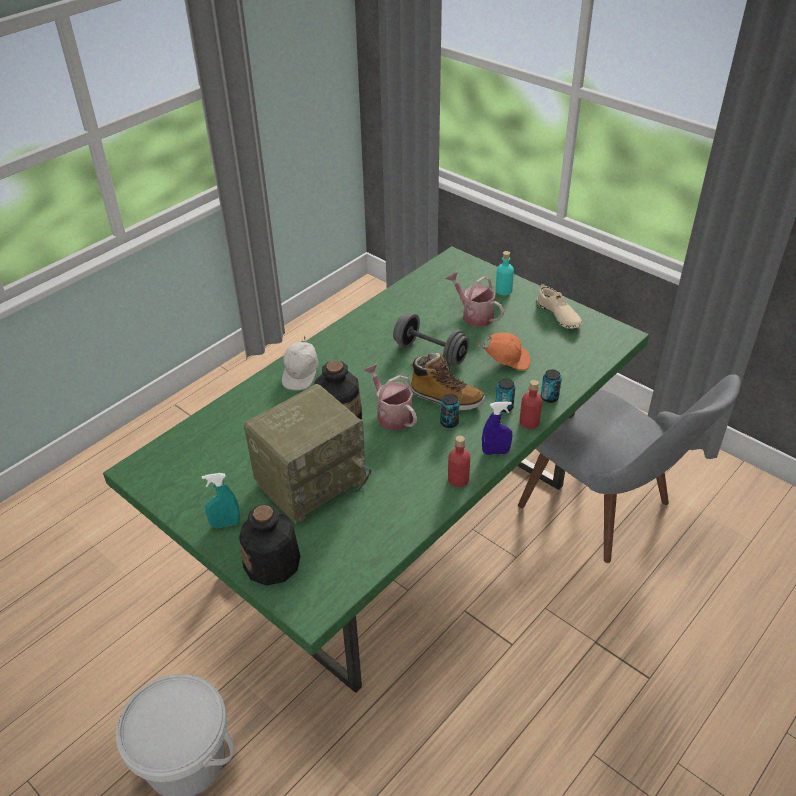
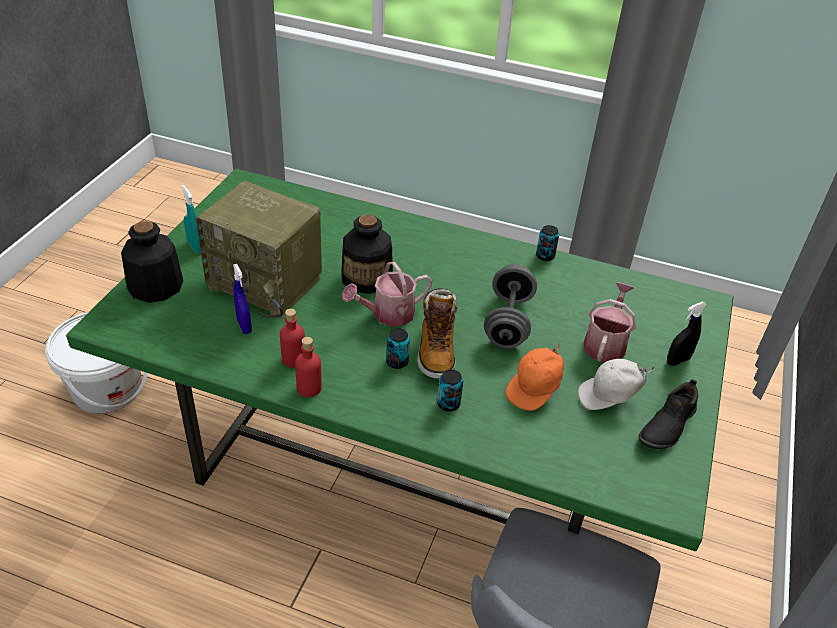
camera: 65 degrees right, 0 degrees up
white cap [282,335,319,390] -> white cap moved to [578,359,655,410]
watering can [364,364,417,430] -> watering can turned 150 degrees counterclockwise [342,262,432,327]
orange cap [476,332,530,370] -> orange cap turned 60 degrees clockwise [506,342,564,411]
blue spray bottle [482,401,512,455] -> blue spray bottle moved to [233,264,252,334]
turquoise bottle [496,251,514,295] -> black spray bottle [667,302,707,366]
red bottle [520,380,542,429] -> red bottle moved to [280,309,305,368]
beige shoe [536,283,582,329] -> black shoe [638,379,698,449]
can [541,370,562,403] -> can moved to [536,225,559,261]

